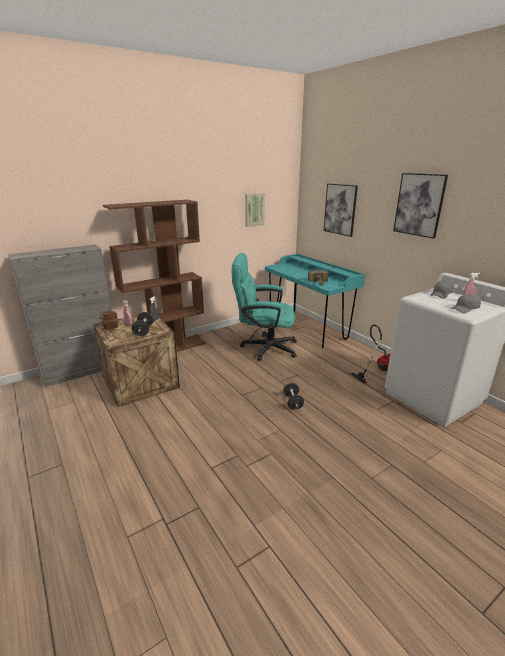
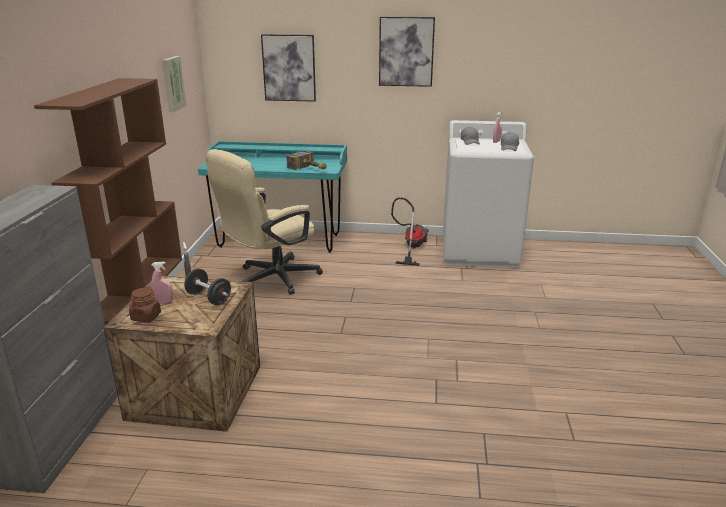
camera: 50 degrees left, 0 degrees up
turquoise office chair [231,253,297,361] -> beige office chair [206,149,323,295]
black dumbbell [283,383,304,410] -> none

